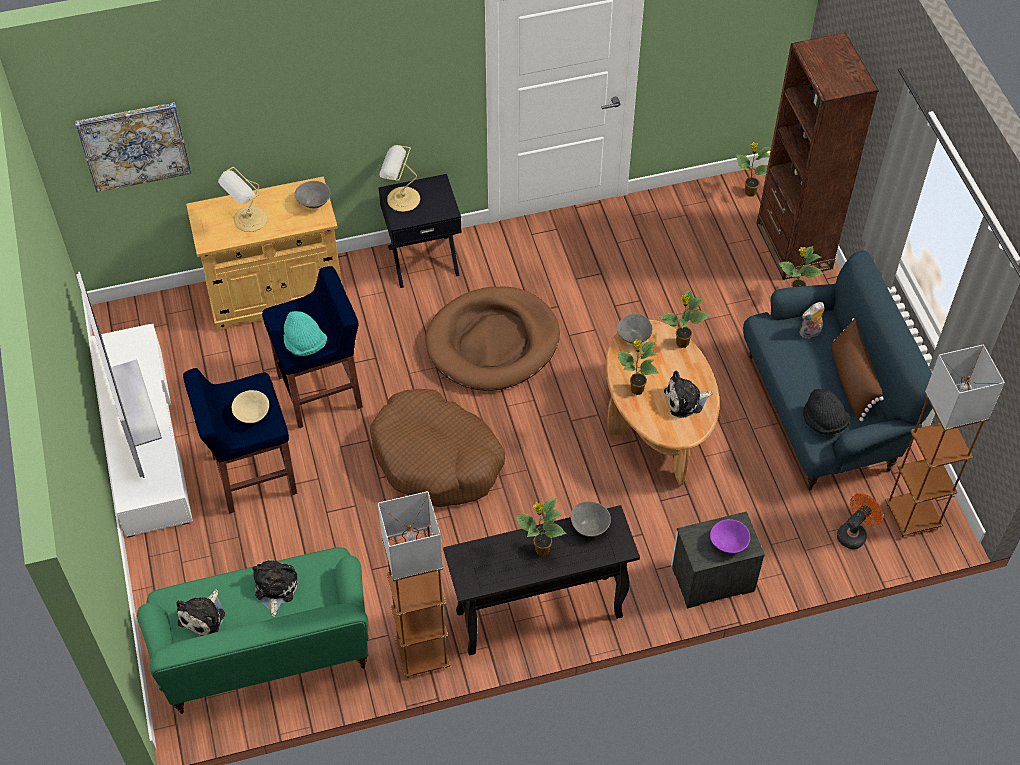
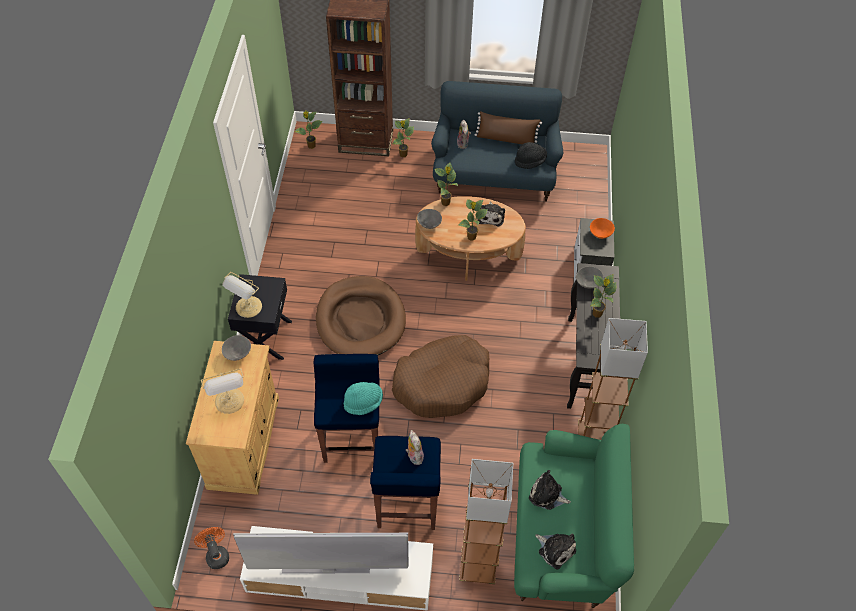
camera: 70 degrees left, 0 degrees up
picture [75,102,191,192] -> none
beige bowl [232,390,269,423] -> plush toy [406,430,424,465]
purple bowl [710,519,750,553] -> orange bowl [590,218,615,239]
orange fan [837,493,884,549] -> orange fan moved to [194,527,229,569]
brown floor lamp [885,344,1005,537] -> brown floor lamp moved to [459,459,513,584]

